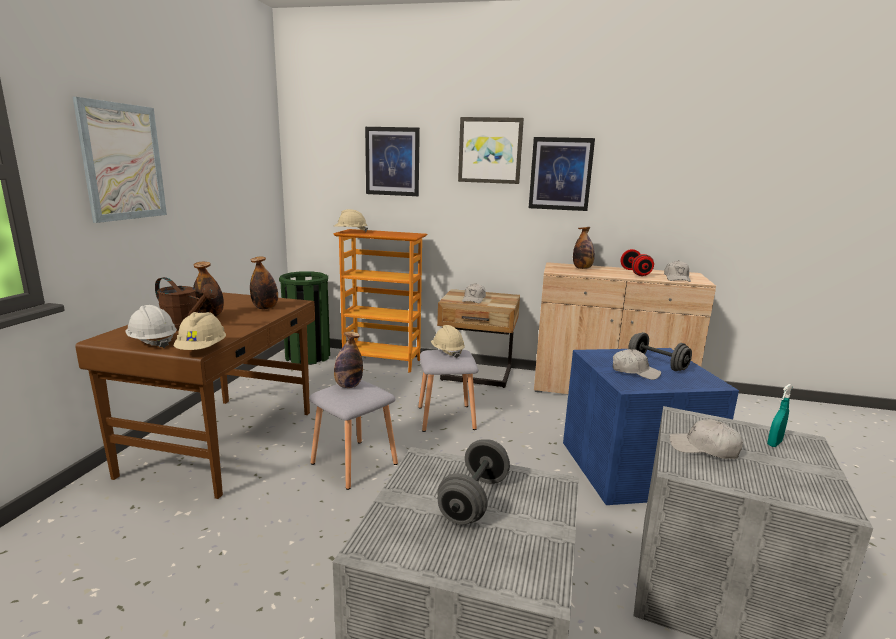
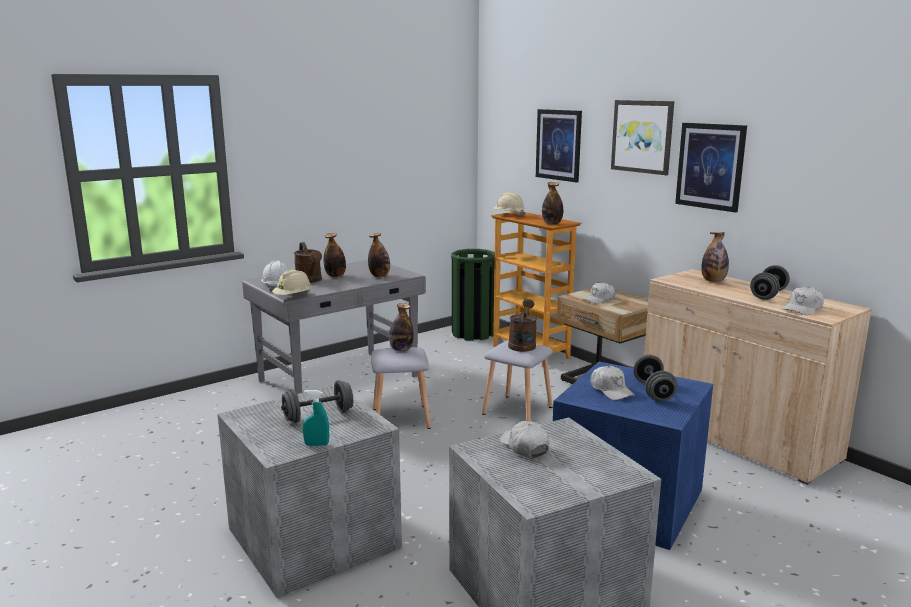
camera: 40 degrees right, 0 degrees up
picture [73,97,167,223] -> none
brown desk [75,292,315,499] -> grey desk [242,260,426,394]
beige hard hat [431,325,465,358] -> brown watering can [508,299,537,352]
red dumbbell [621,249,654,276] -> grey dumbbell [750,265,790,300]
turquoise spray bottle [767,384,793,447] -> turquoise spray bottle moved to [302,390,329,446]
none -> bottle [542,182,563,225]

